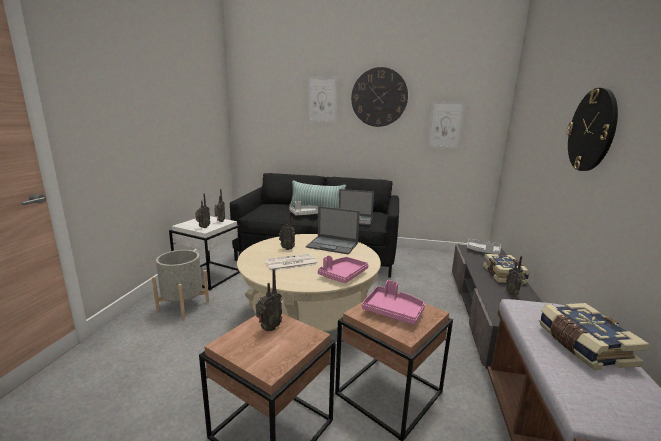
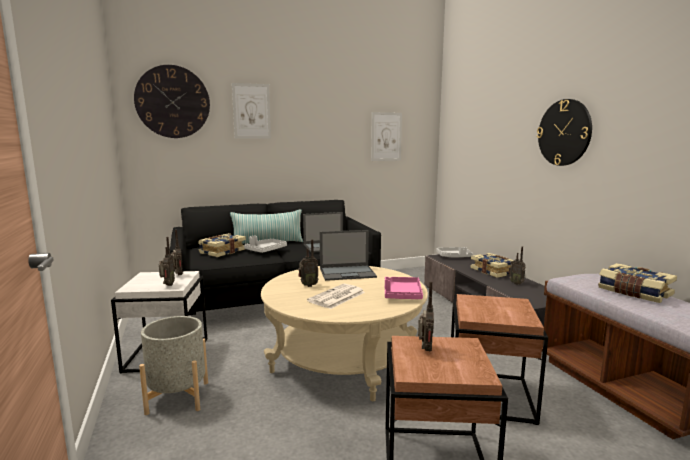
camera: 30 degrees left, 5 degrees down
wall clock [351,67,408,127] -> wall clock moved to [134,65,210,138]
pink tray [362,280,425,325] -> none
none -> book [198,233,246,257]

